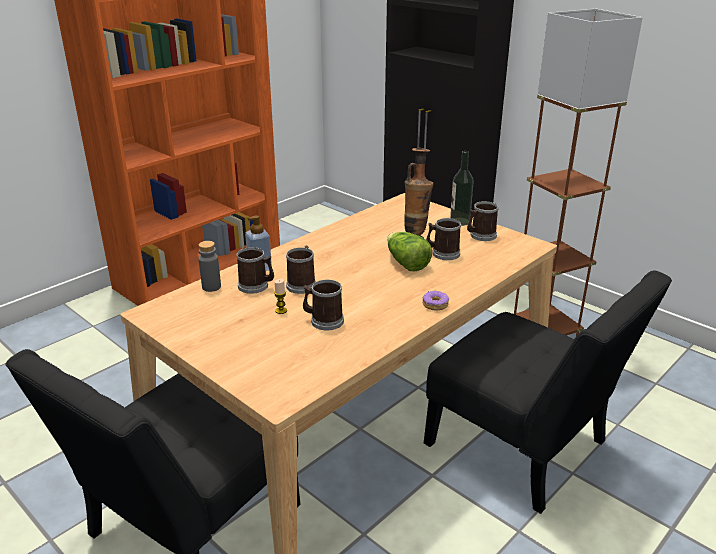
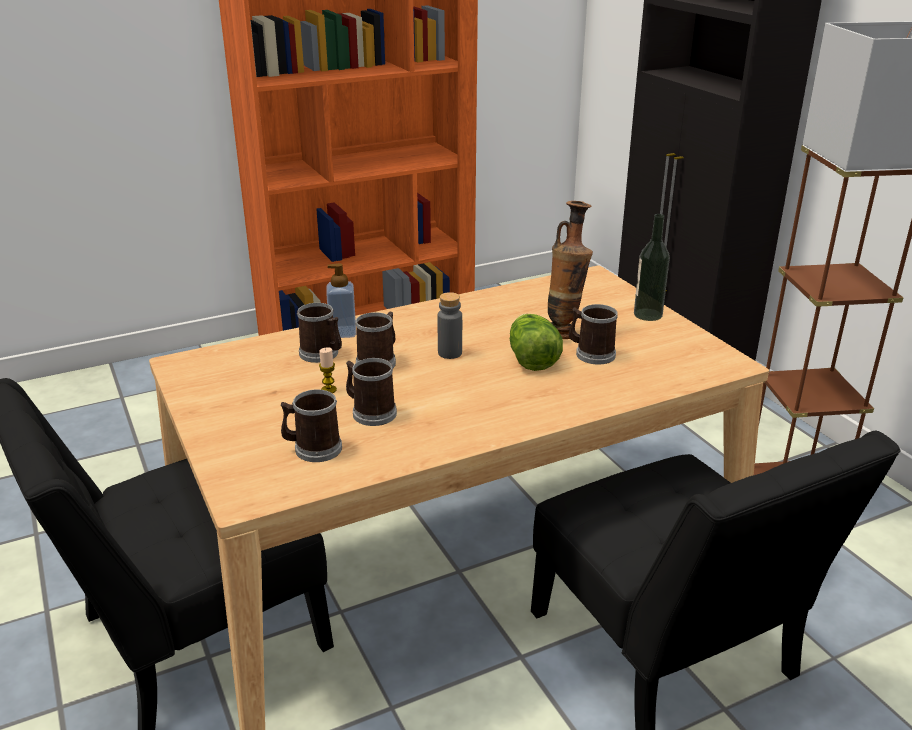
camera: 20 degrees right, 0 degrees up
grey bottle [198,241,221,292] -> grey bottle moved to [437,292,462,359]
donut [423,290,449,311] -> none
mug [467,201,499,241] -> mug moved to [281,389,342,462]

